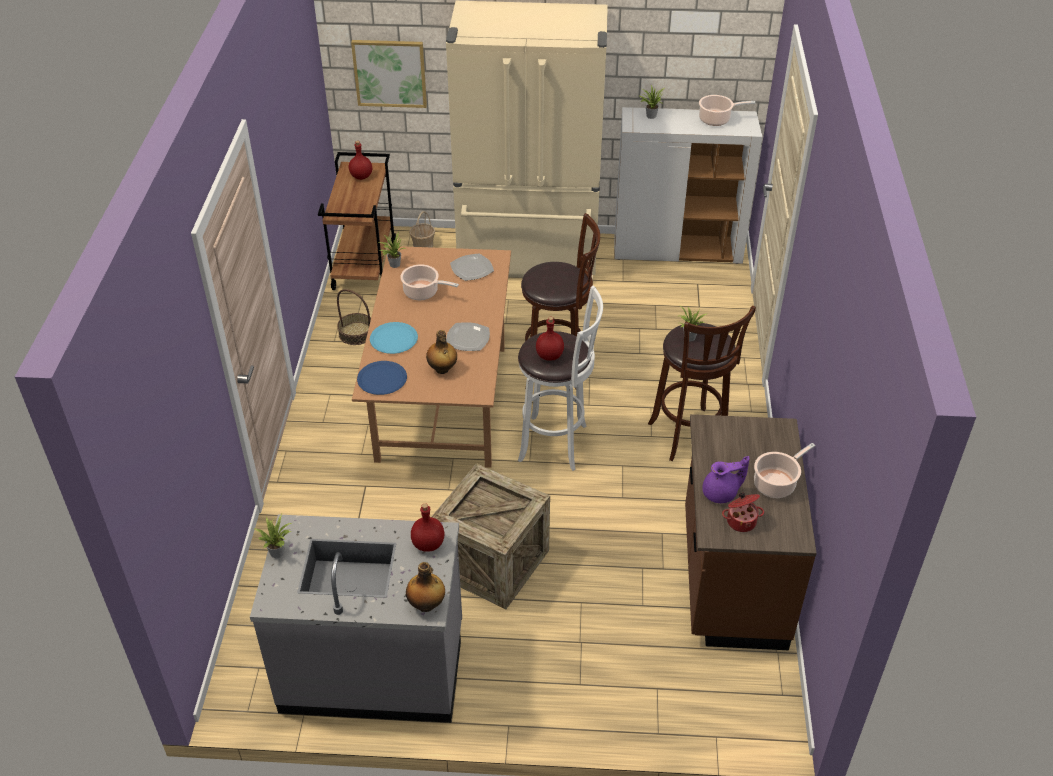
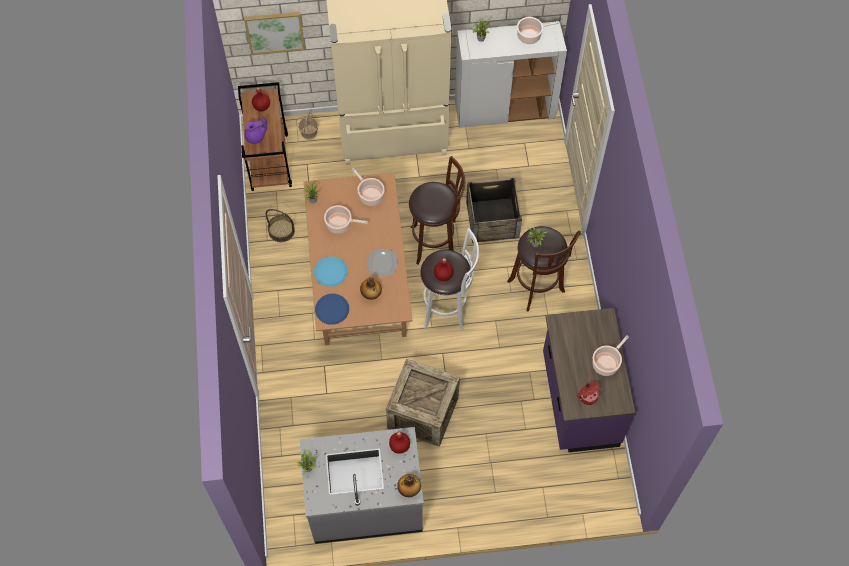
camera: 10 degrees left, 20 degrees up
plate [450,253,494,281] -> cooking pot [352,168,385,206]
brown counter [685,414,817,650] -> purple counter [543,308,636,452]
purple teapot [702,456,750,503] -> purple teapot moved to [244,117,267,144]
none -> crate [466,178,522,243]

